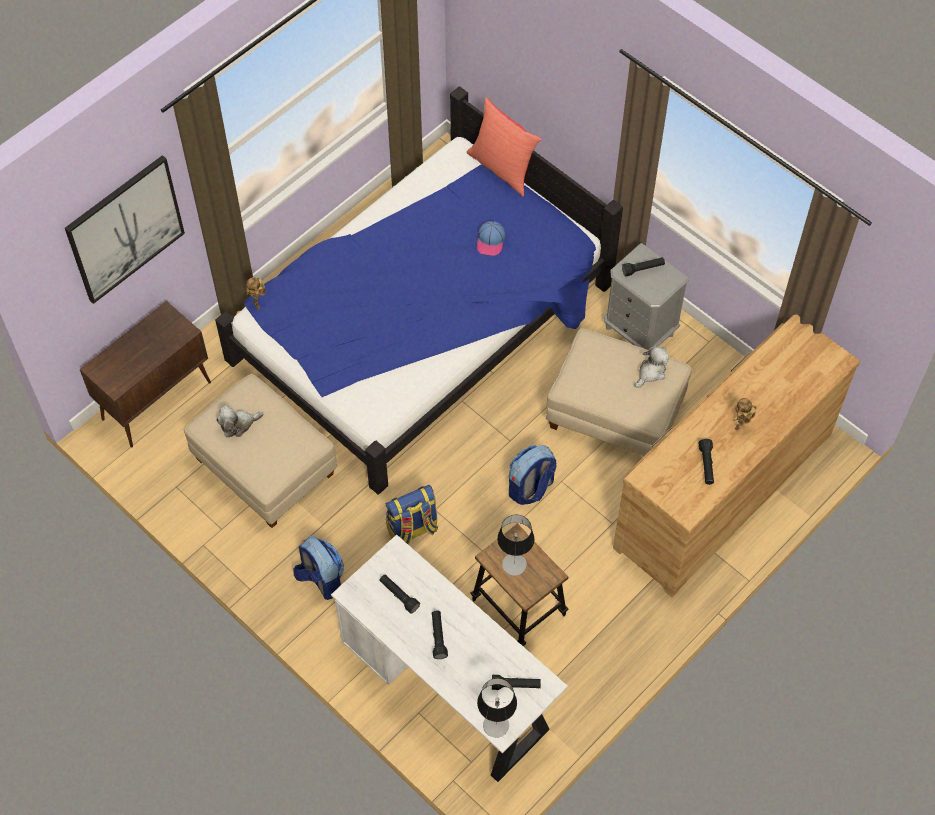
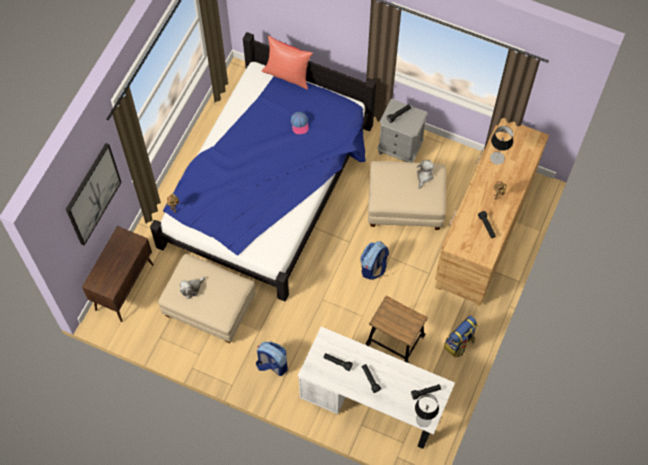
camera: 20 degrees left, 5 degrees up
backpack [386,485,438,545] -> backpack moved to [444,316,478,357]
table lamp [497,515,534,575] -> table lamp moved to [490,126,513,165]

